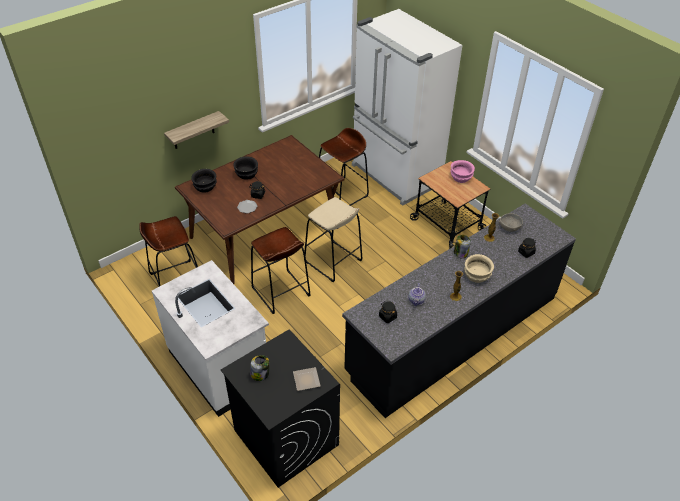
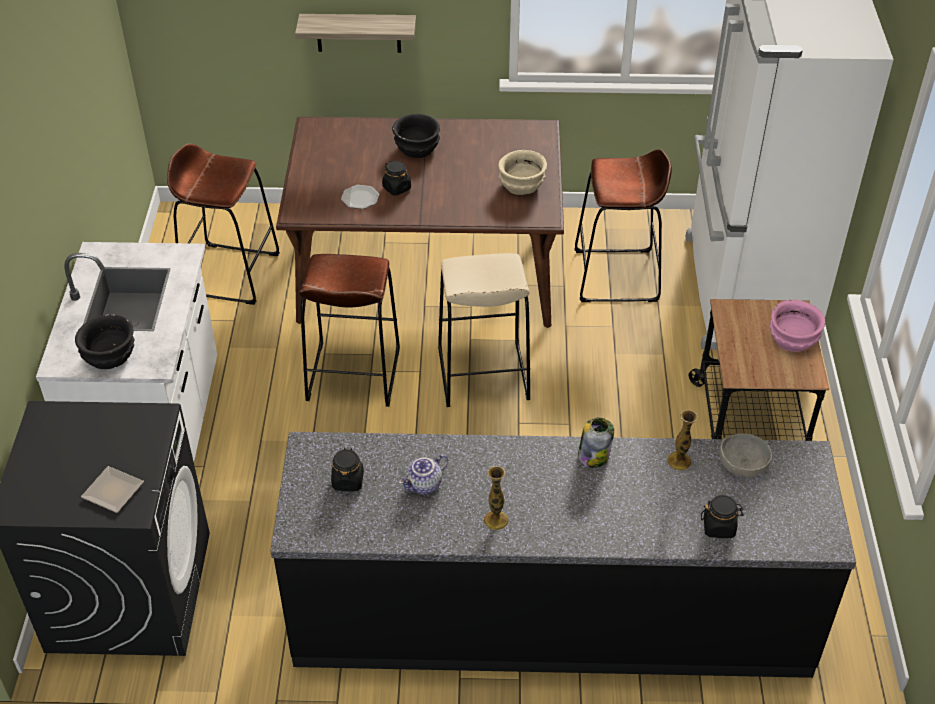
camera: 40 degrees right, 0 degrees up
black bowl [191,169,217,193] -> black bowl moved to [75,314,135,369]
jar [250,355,269,381] -> none
beige bowl [464,254,494,283] -> beige bowl moved to [498,150,547,195]

